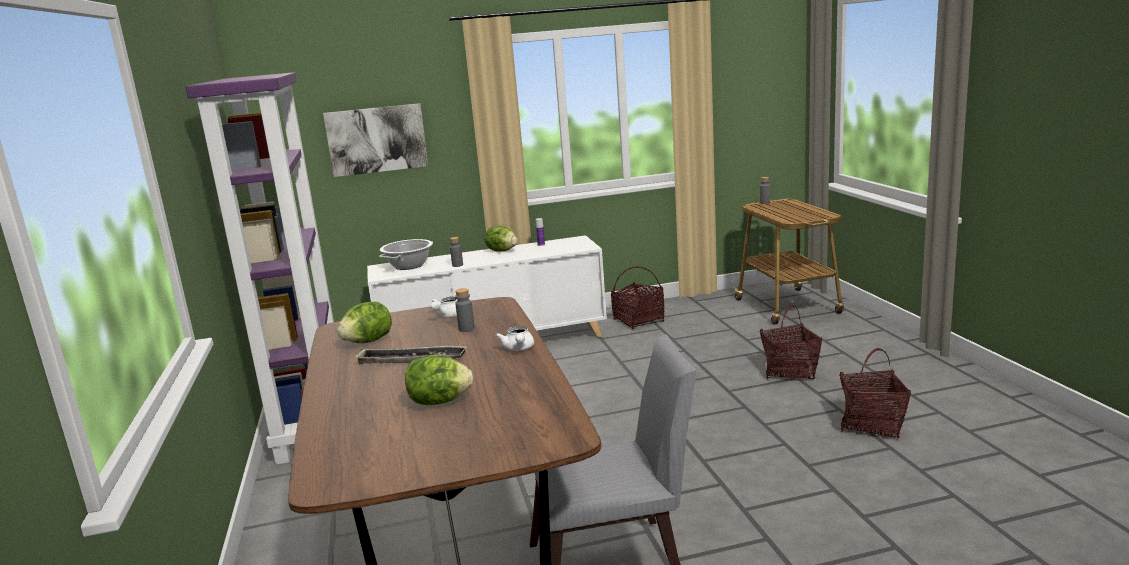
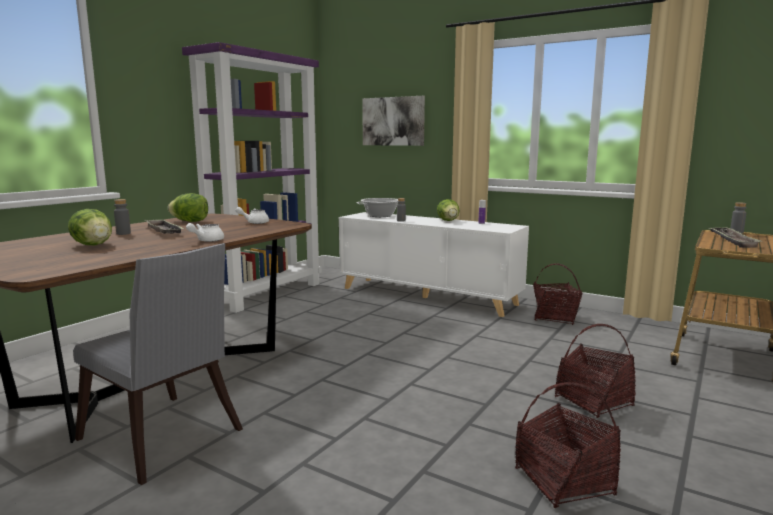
camera: 45 degrees right, 5 degrees down
grey bottle [455,288,475,332] -> grey bottle moved to [114,199,131,235]
none -> tray [710,227,763,248]

